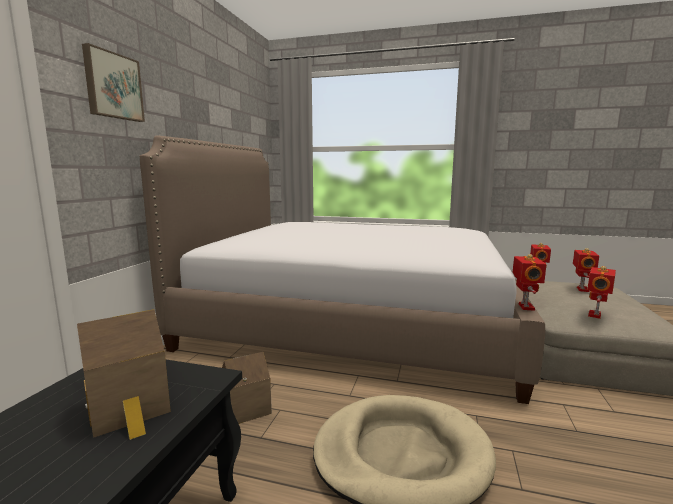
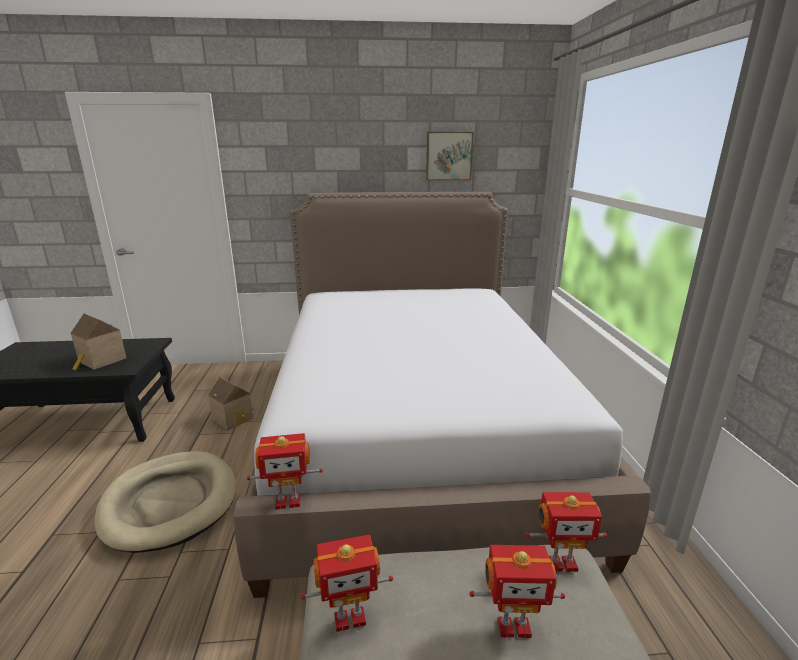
camera: 70 degrees right, 10 degrees up
picture [82,43,145,122] -> picture moved to [426,132,474,180]
toy robot [587,266,616,319] -> toy robot turned 150 degrees clockwise [301,535,393,632]

